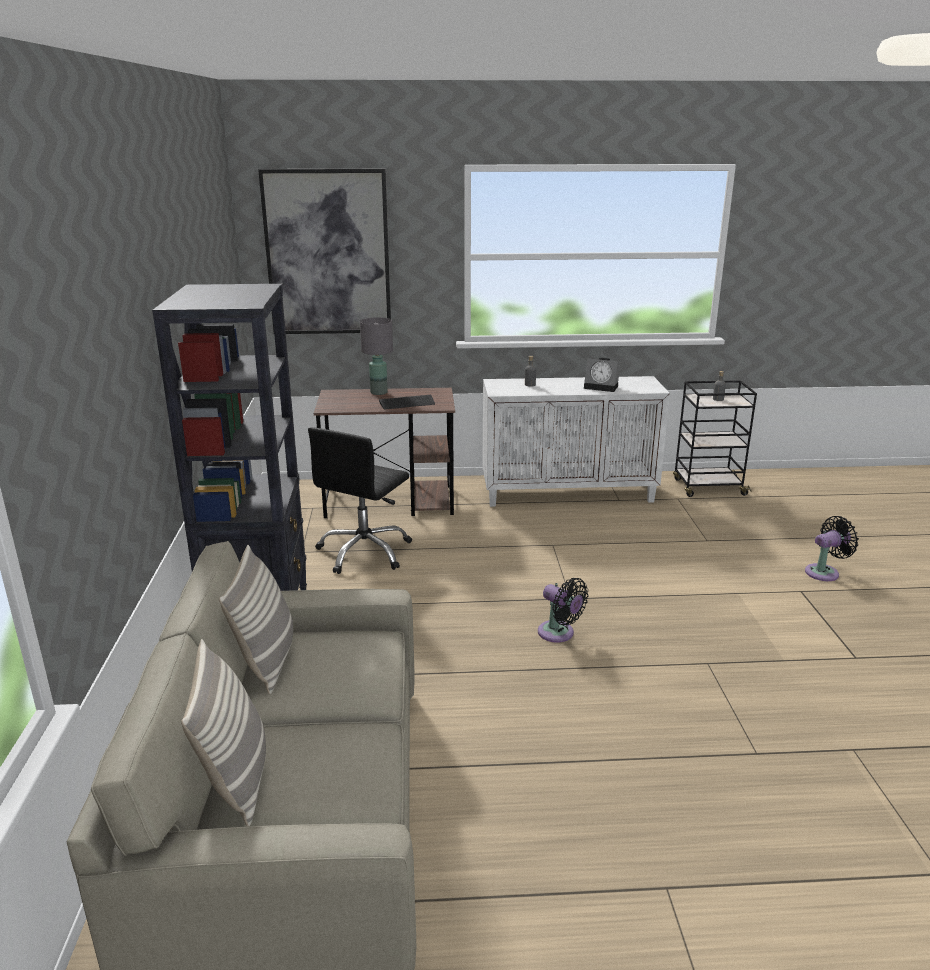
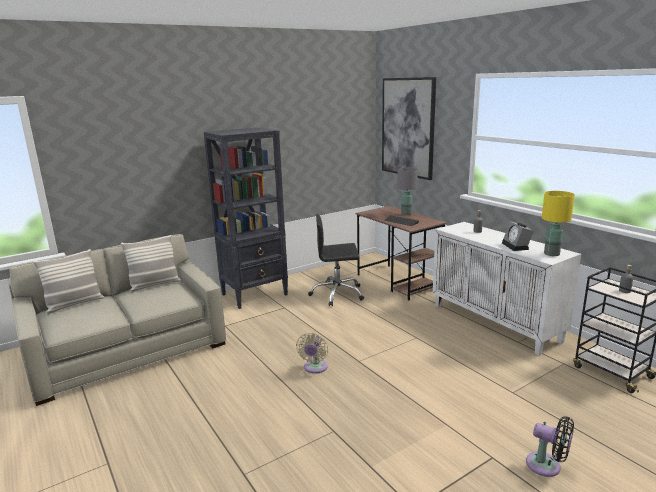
camera: 60 degrees right, 5 degrees down
black fan [538,578,588,643] -> beige fan [296,333,328,374]
none -> yellow table lamp [542,191,575,256]

